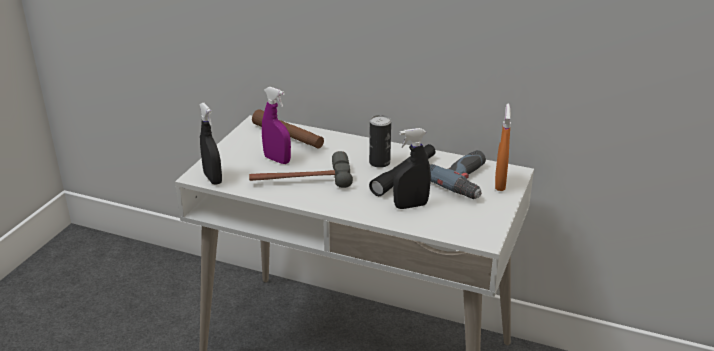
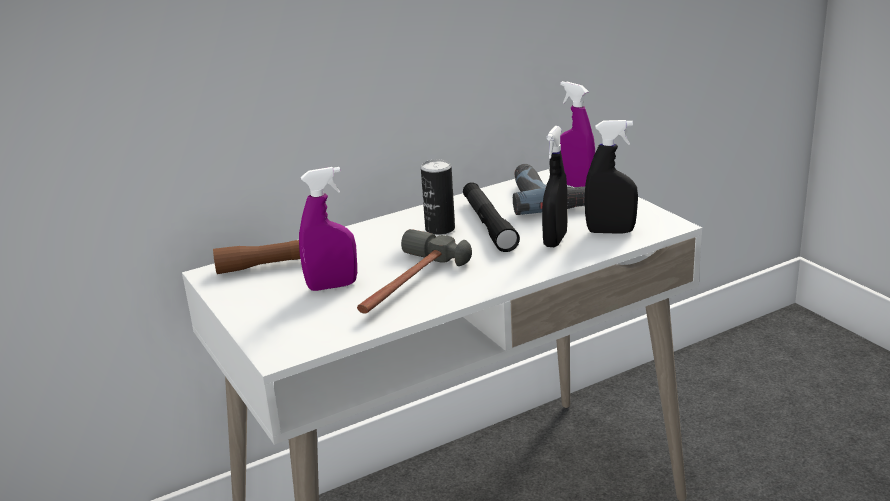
camera: 50 degrees left, 5 degrees down
black spray bottle [200,103,222,185] -> black spray bottle moved to [585,120,638,234]
orange spray bottle [495,104,511,191] -> purple spray bottle [560,81,595,187]

